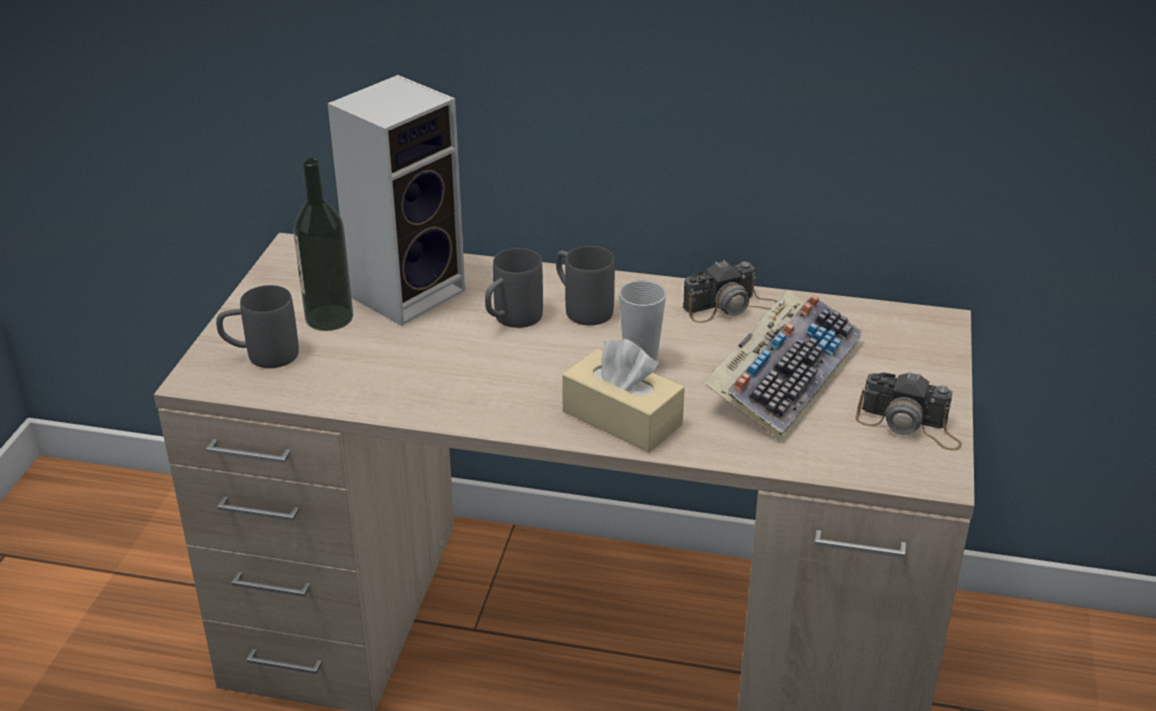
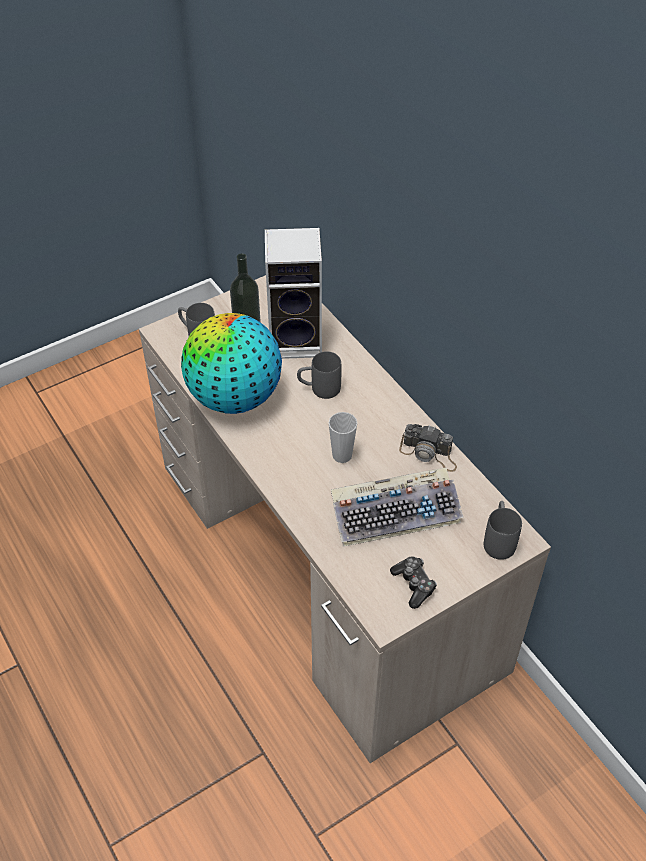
camera: 45 degrees right, 15 degrees up
grey mug [556,246,615,325] -> grey mug moved to [484,501,522,560]
beige tissue box [562,339,685,453] -> none
camera [856,371,962,450] -> game controller [390,557,437,609]
none -> globe [181,313,282,414]

